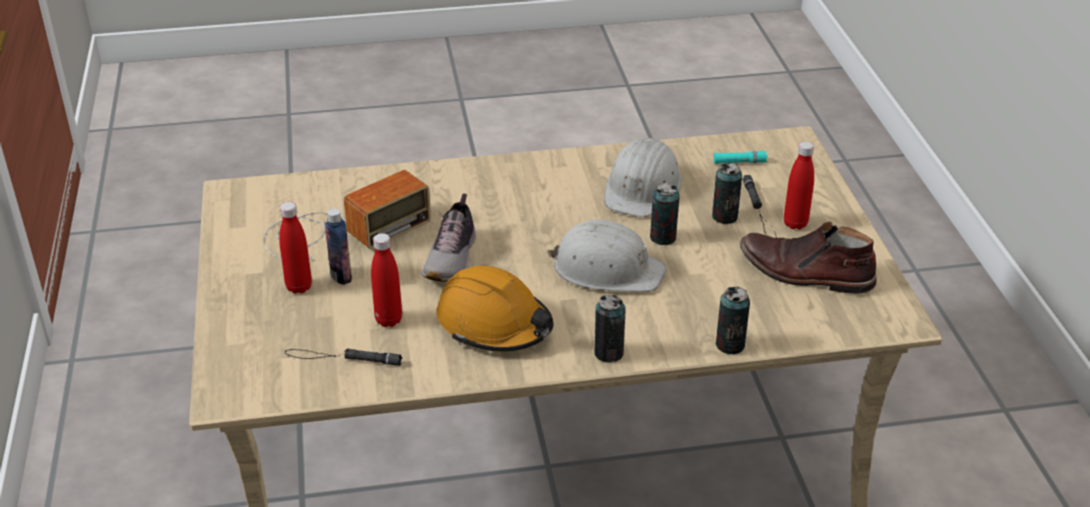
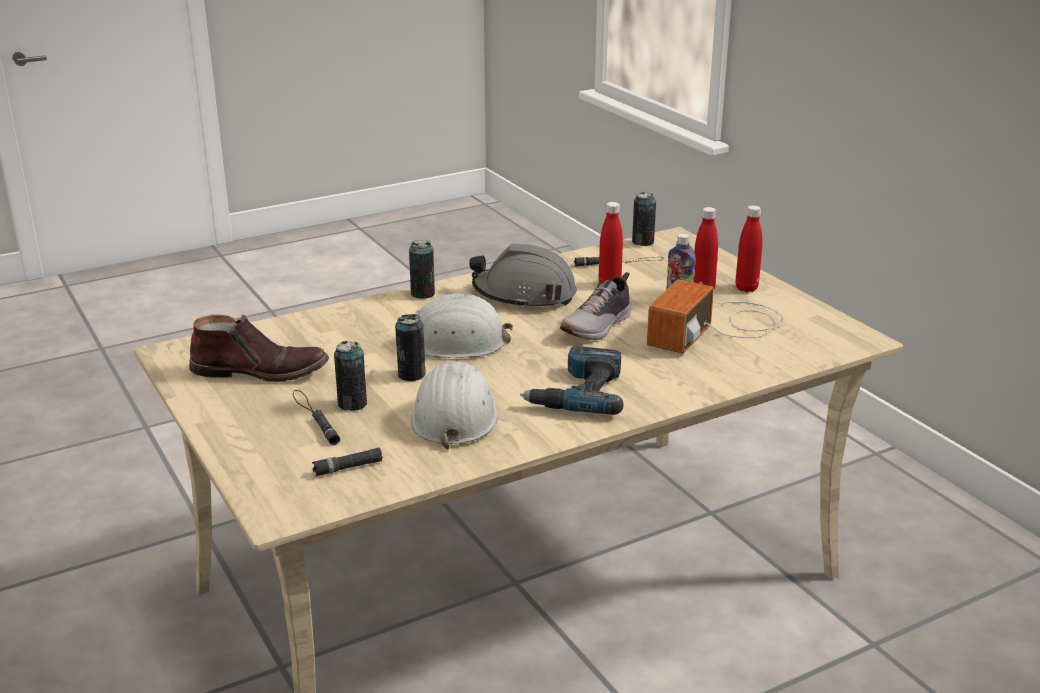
camera: 160 degrees right, 10 degrees down
shoe [422,194,476,282] -> shoe turned 135 degrees counterclockwise [560,272,631,340]
orange hard hat [436,266,554,352] -> grey hard hat [469,244,577,309]
turquoise flashlight [713,151,768,164] -> black flashlight [312,448,383,477]
can [715,287,750,354] -> can moved to [632,192,656,246]
red bottle [784,141,814,230] -> red bottle moved to [736,205,763,292]
none -> power drill [520,346,624,415]

